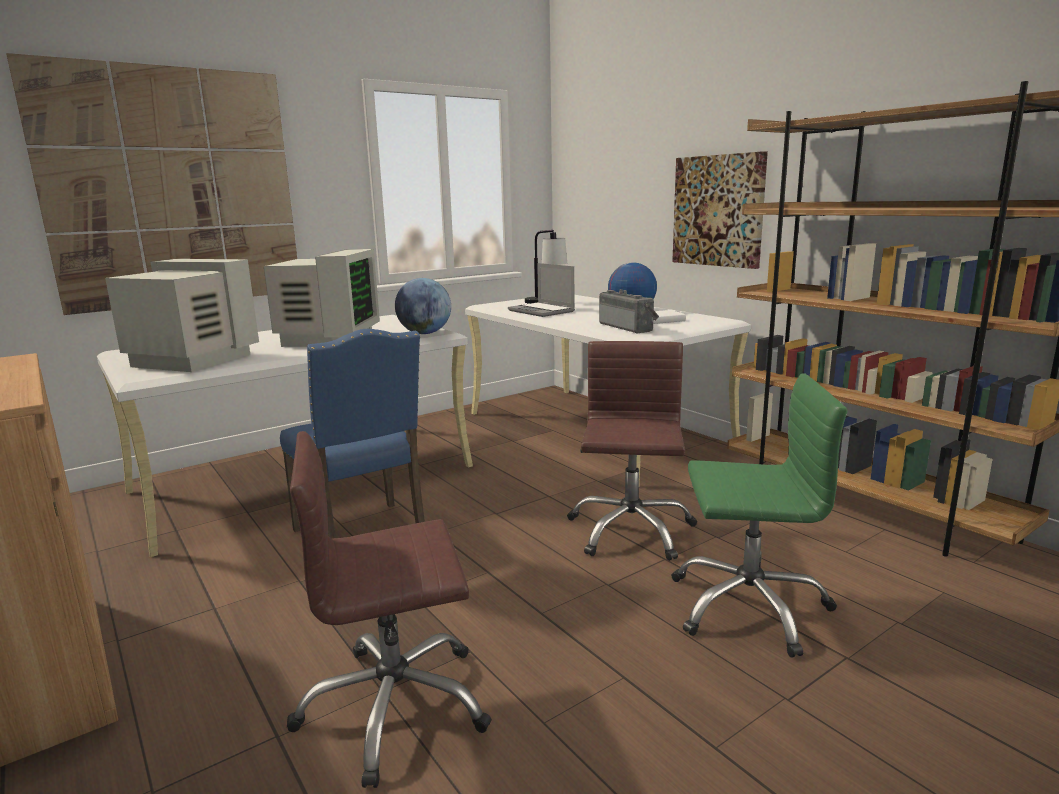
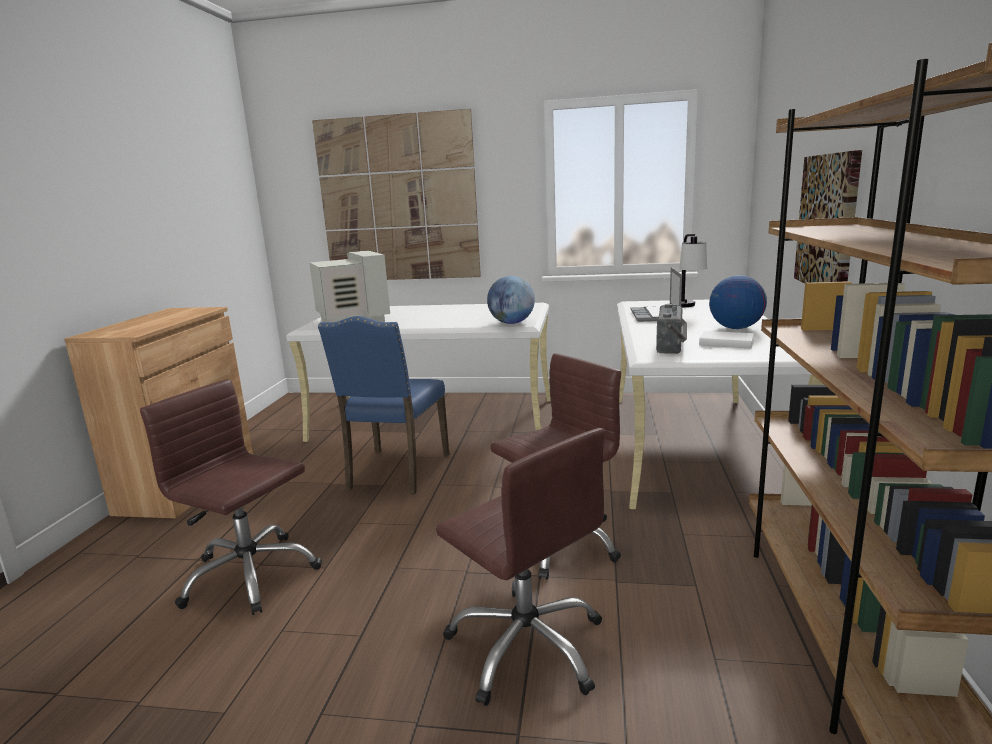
camera: 45 degrees right, 0 degrees up
monitor [264,249,380,347] -> none
green office chair [671,373,847,658] -> brown office chair [436,428,605,706]

